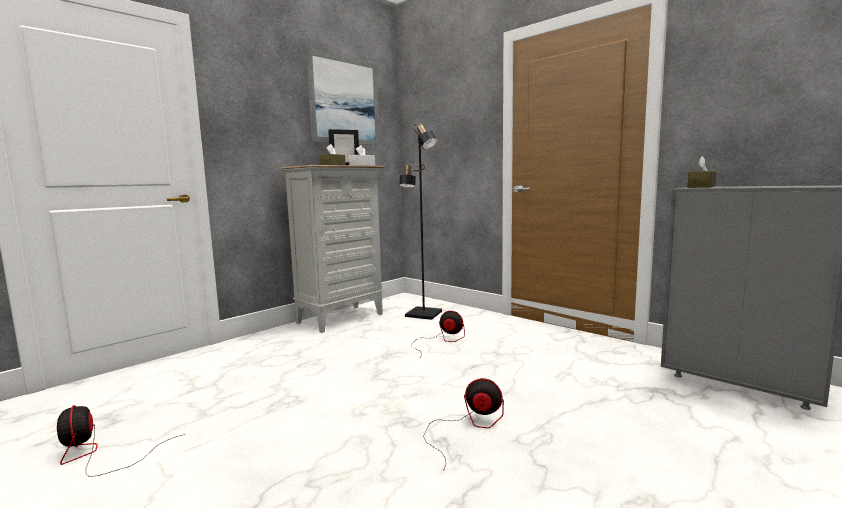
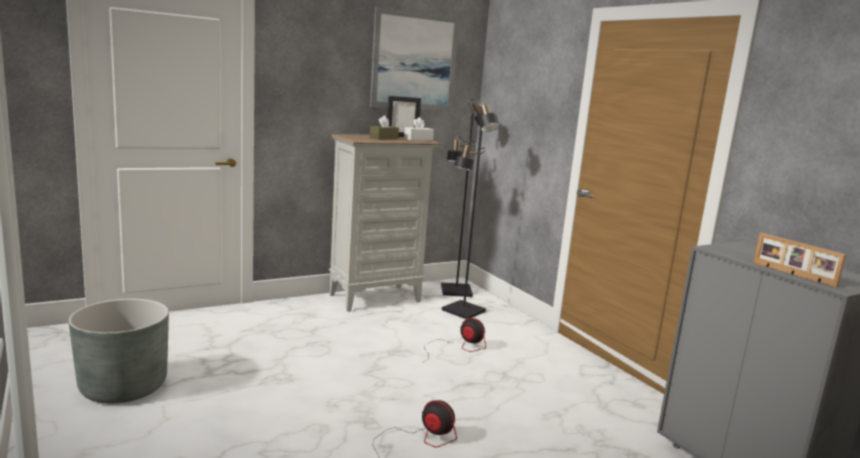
camera: 15 degrees right, 5 degrees up
fan [57,405,185,477] -> grey planter [69,298,169,403]
brown tissue box [687,156,717,188] -> none
none -> black floor lamp [441,99,482,297]
none -> picture frame [753,233,846,287]

